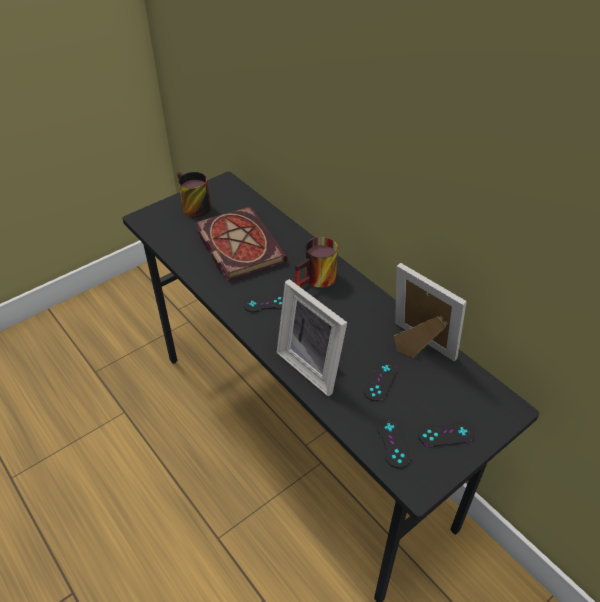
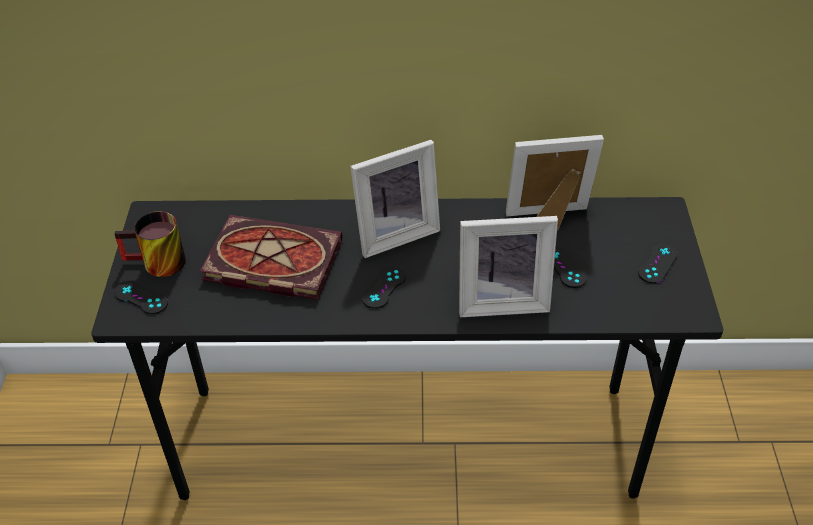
camera: 50 degrees left, 0 degrees up
mug [295,237,338,288] -> picture frame [350,140,440,258]
black game controller [377,418,411,468] -> black game controller moved to [115,281,168,314]

